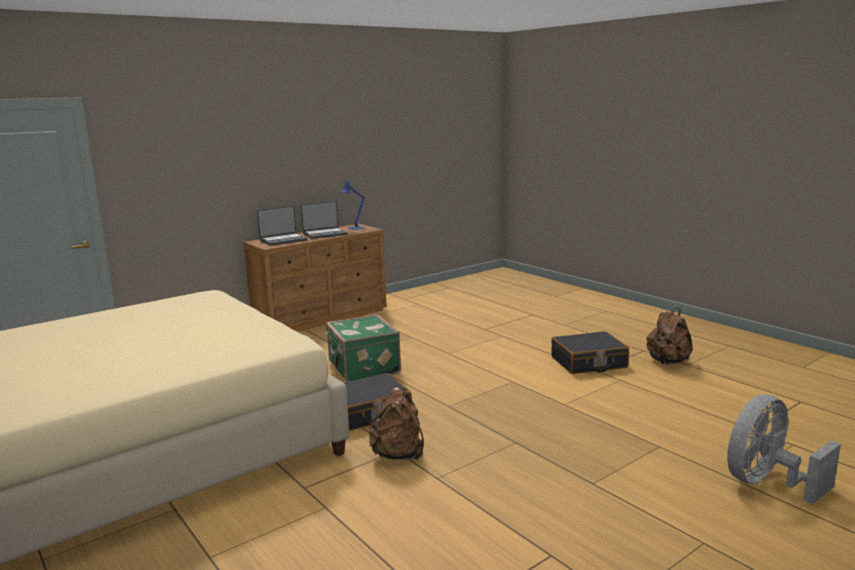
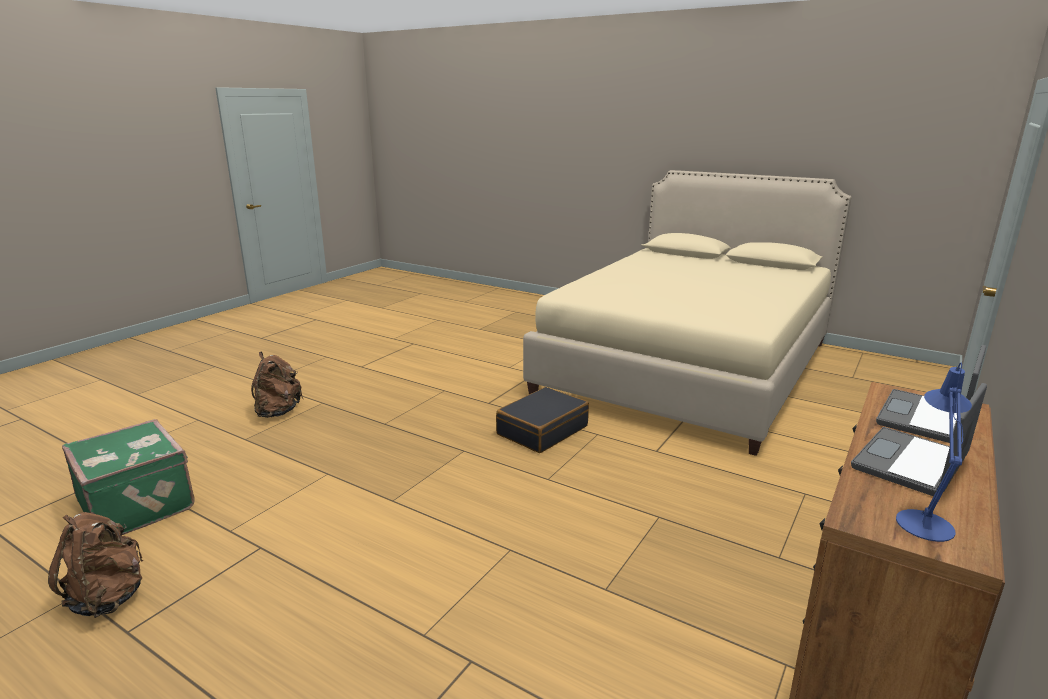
camera: 160 degrees right, 5 degrees up
green suitcase [326,315,401,382] -> green suitcase moved to [62,419,195,535]
brown backpack [369,387,424,460] -> brown backpack moved to [251,352,303,418]
black suitcase [551,331,629,374] -> none
grey fan [727,394,841,504] -> none

